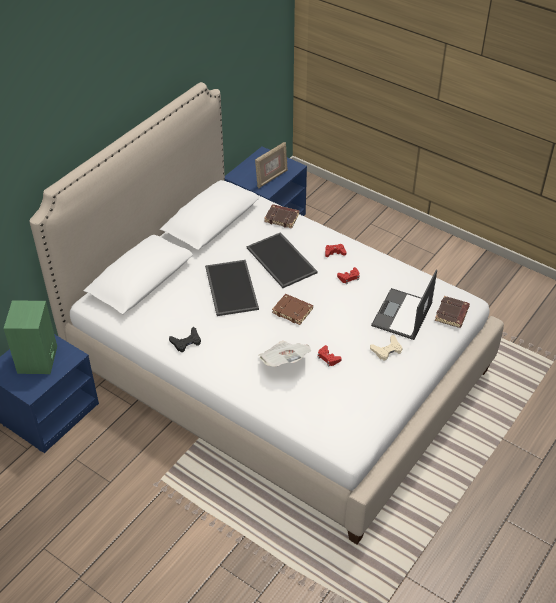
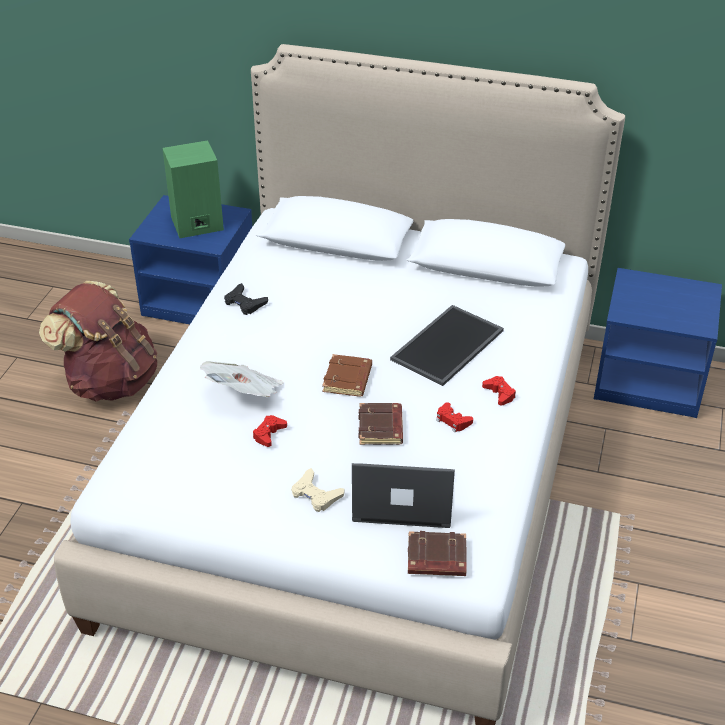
camera: 70 degrees right, 5 degrees down
tray [205,260,259,316] -> none
picture frame [255,142,288,188] -> none
brown book [264,204,300,228] -> brown book moved to [358,403,403,445]
none -> brown backpack [39,281,158,402]

